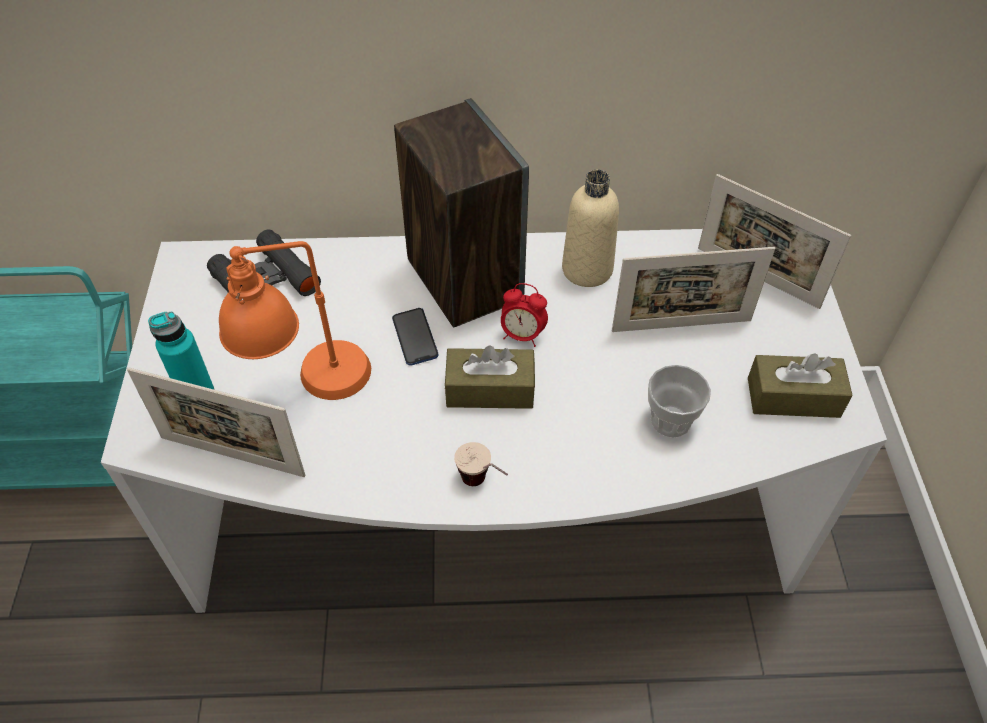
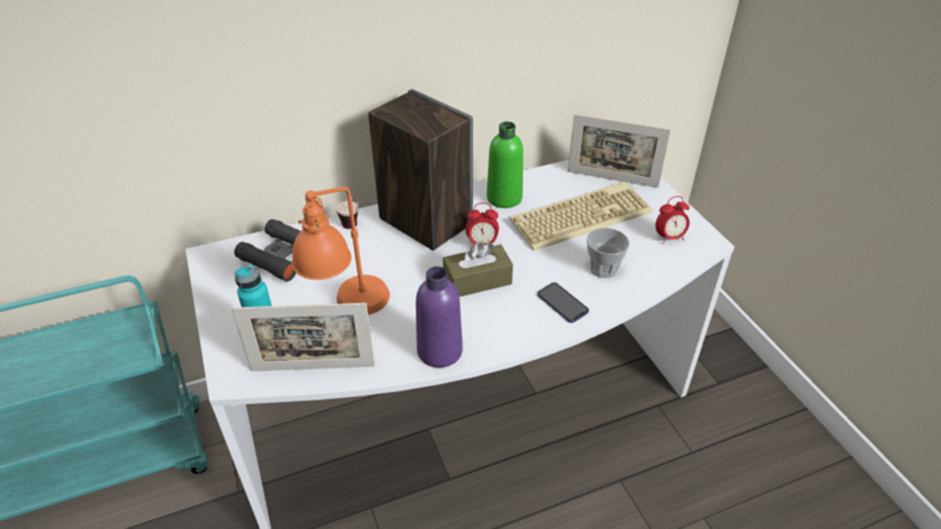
camera: 20 degrees left, 10 degrees down
phone [392,308,439,366] -> phone moved to [537,282,589,323]
cup [454,442,508,486] -> cup moved to [336,201,371,229]
beige bottle [562,170,619,287] -> green bottle [487,121,523,208]
picture frame [612,247,775,332] -> keyboard [510,182,652,251]
brown tissue box [748,353,852,418] -> alarm clock [655,196,690,244]
none -> purple bottle [416,266,463,368]

